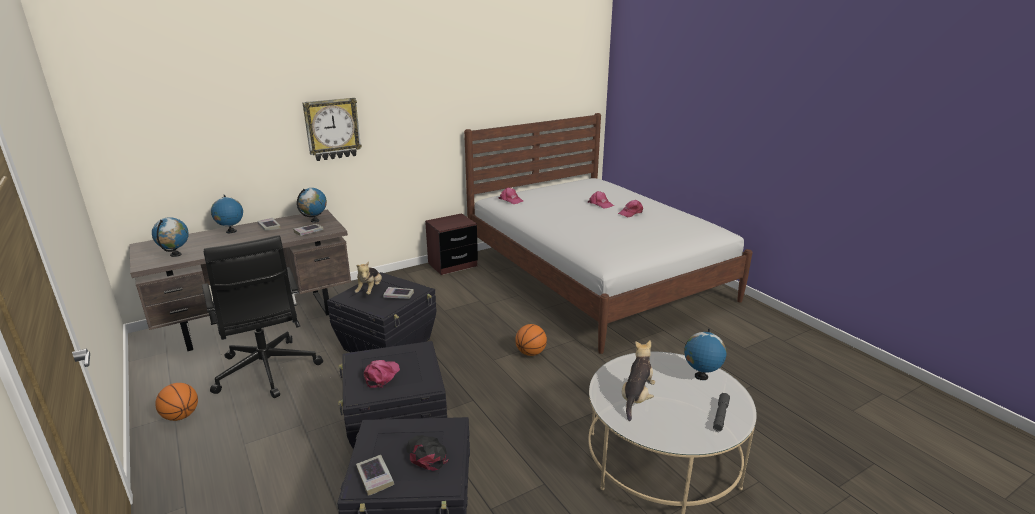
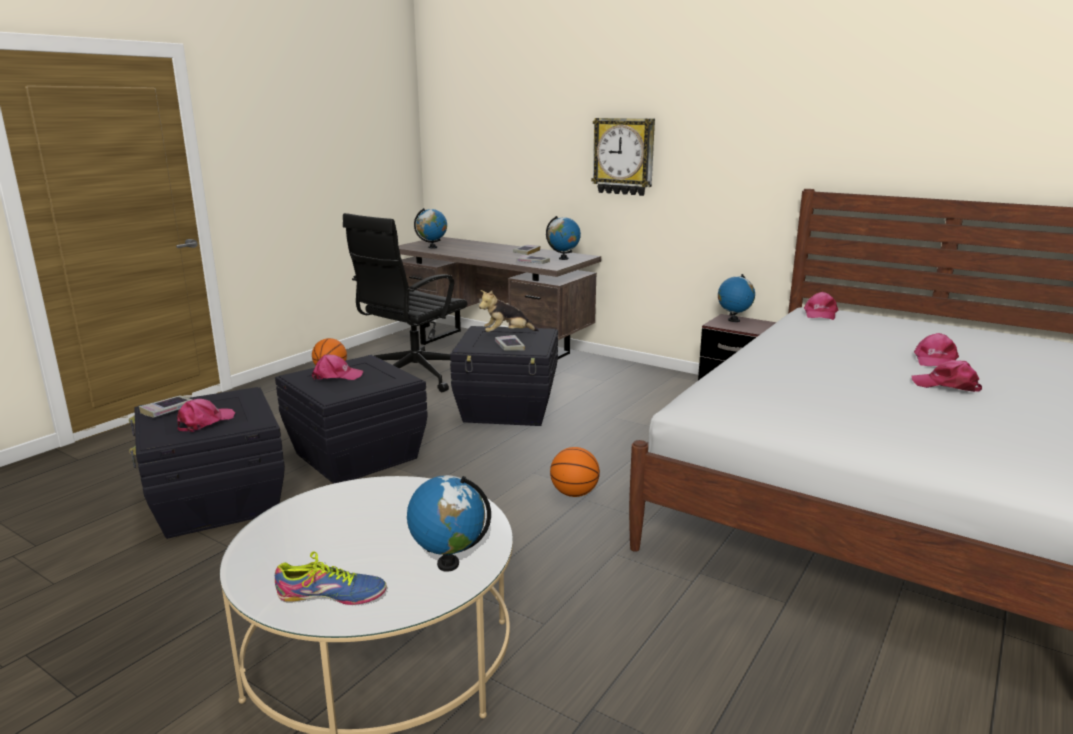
camera: 65 degrees right, 5 degrees down
globe [211,195,243,233] -> globe moved to [718,274,755,322]
black cap [406,435,449,471] -> pink cap [177,399,235,432]
plush toy [622,340,655,421] -> none
grey flashlight [713,393,730,432] -> shoe [275,552,387,605]

